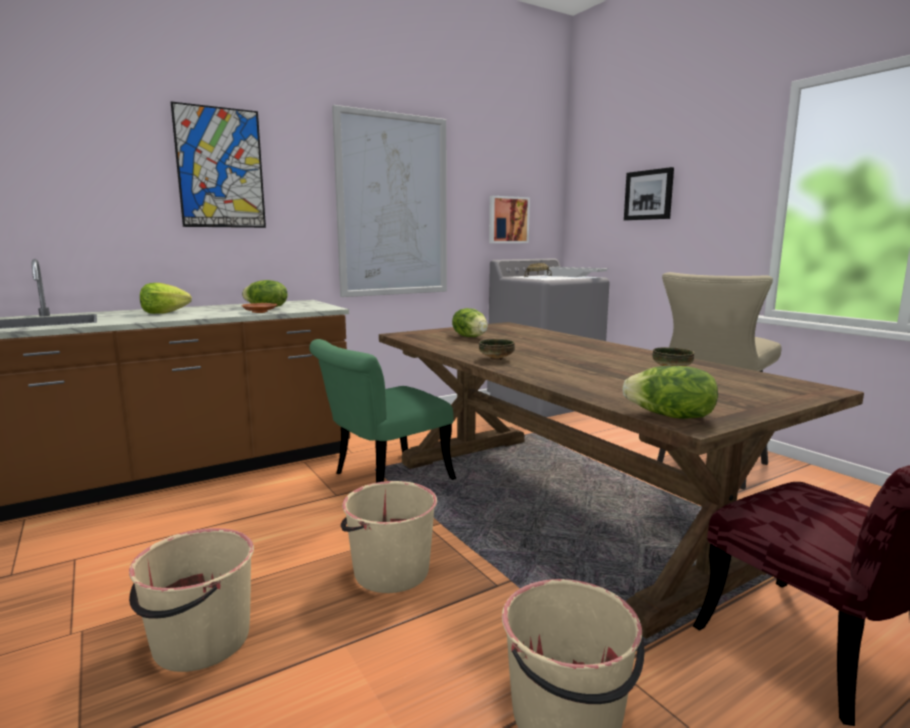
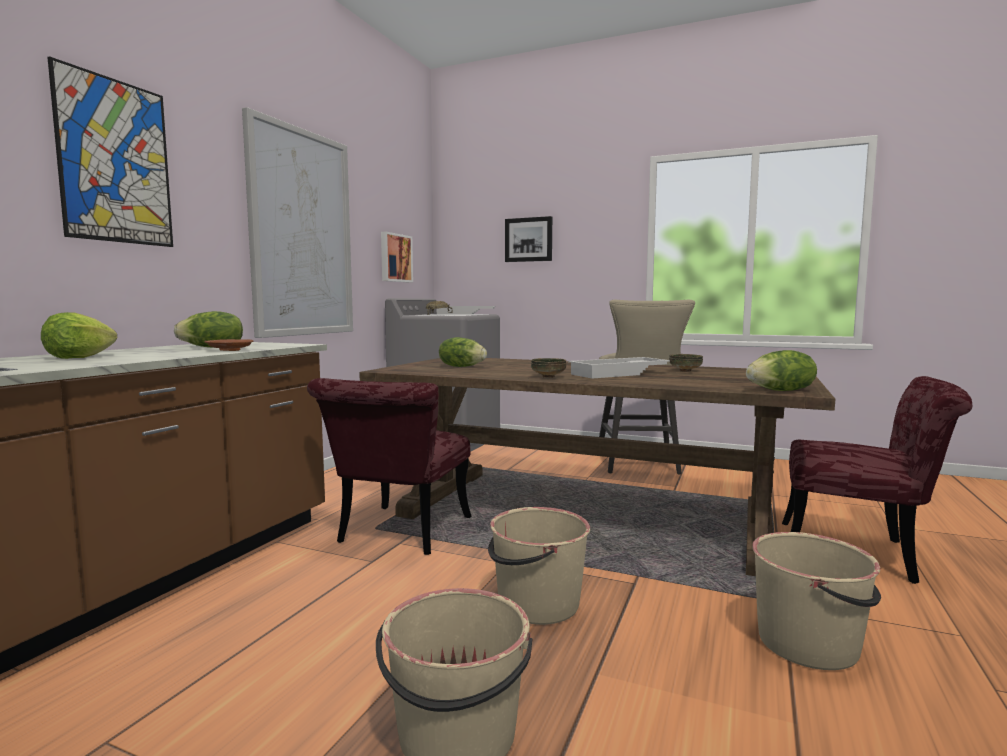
camera: 35 degrees left, 5 degrees down
green chair [309,339,456,483] -> red chair [307,378,472,555]
none -> white tray [568,357,670,378]

